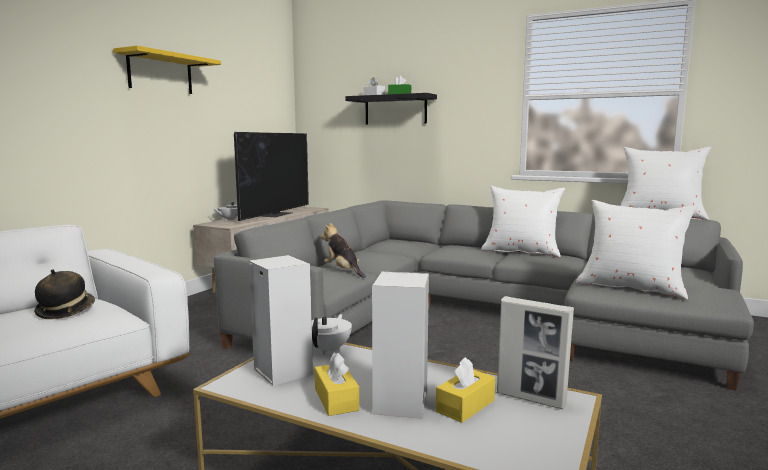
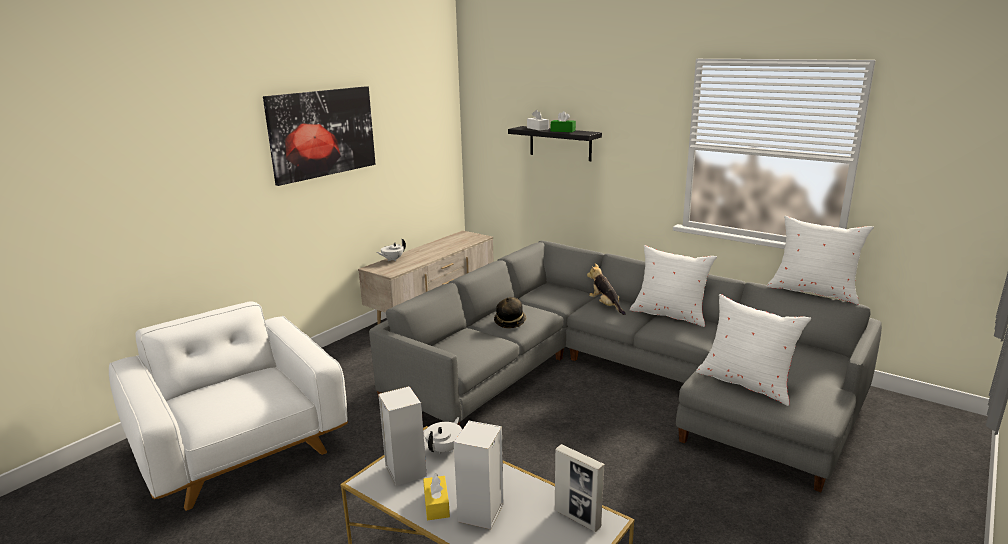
camera: 10 degrees right, 10 degrees up
hat [34,269,95,319] -> hat moved to [494,297,526,328]
yellow shelf [113,46,221,94] -> picture [263,86,376,186]
television [234,132,309,221] -> none
plush toy [321,223,366,278] -> plush toy moved to [587,263,626,315]
yellow tissue box [436,357,495,423] -> none

